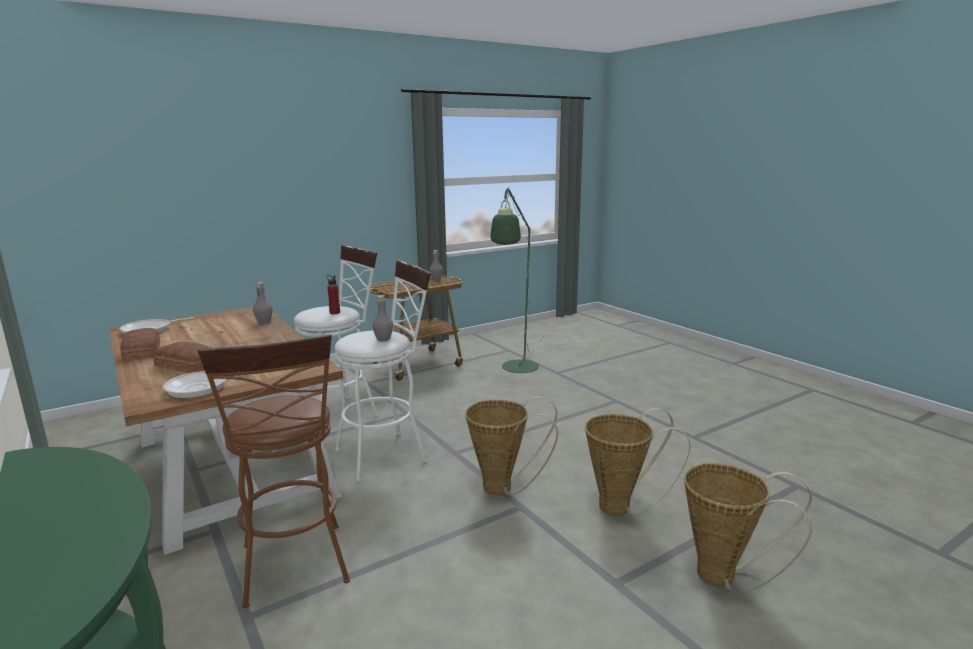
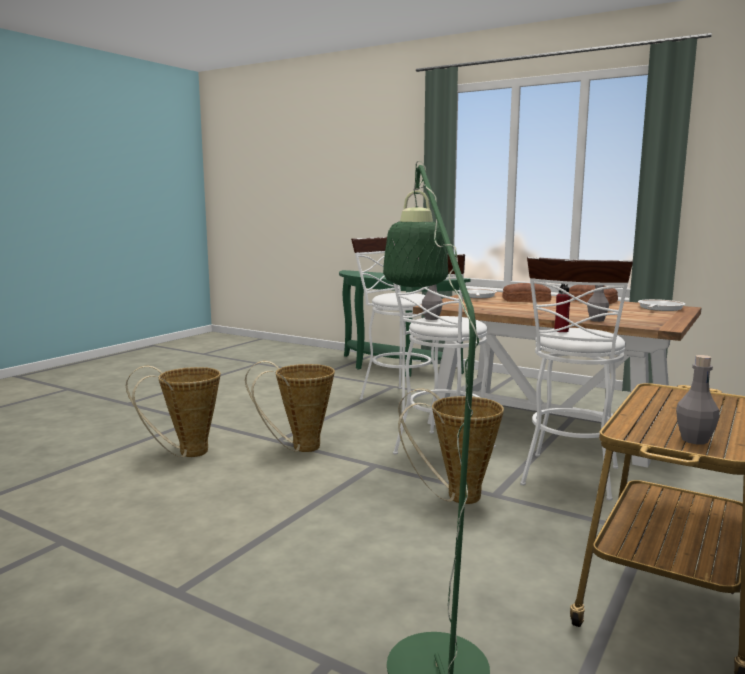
camera: 155 degrees right, 5 degrees down
brown stool [197,334,350,608] -> white stool [351,237,435,412]
basket [684,463,813,593] -> basket moved to [398,388,504,504]

